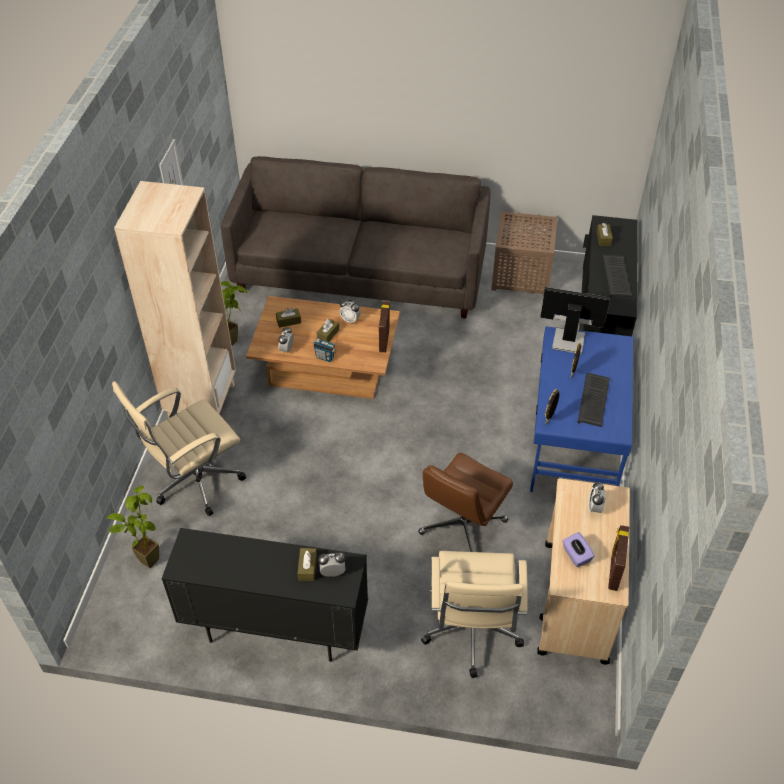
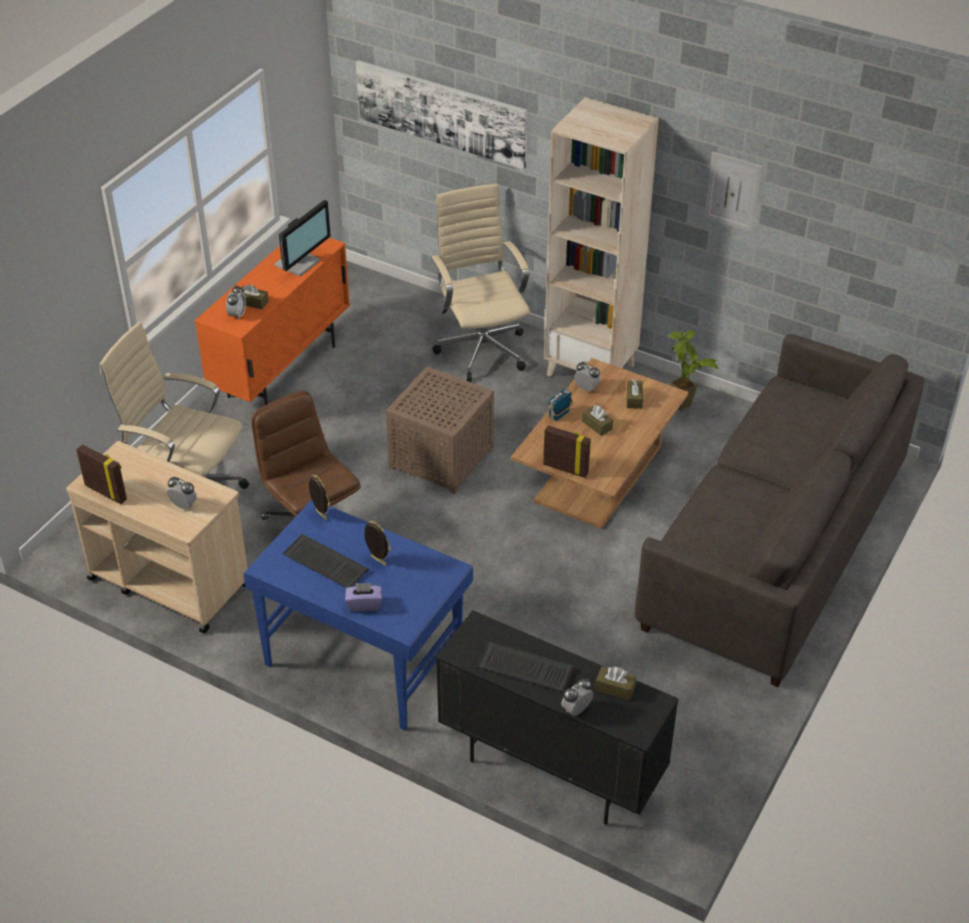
camera: 110 degrees right, 5 degrees down
potted plant [105,486,159,568] -> none
black cabinet [162,528,368,662] -> orange cabinet [195,238,350,405]
alarm clock [340,299,361,324] -> alarm clock moved to [561,678,594,716]
brown side table [491,211,557,296] -> brown side table moved to [386,366,494,494]
monitor [540,287,611,354] -> monitor moved to [274,200,331,276]
purple tissue box [562,532,594,567] -> purple tissue box moved to [345,583,382,612]
none -> picture [356,60,527,170]

